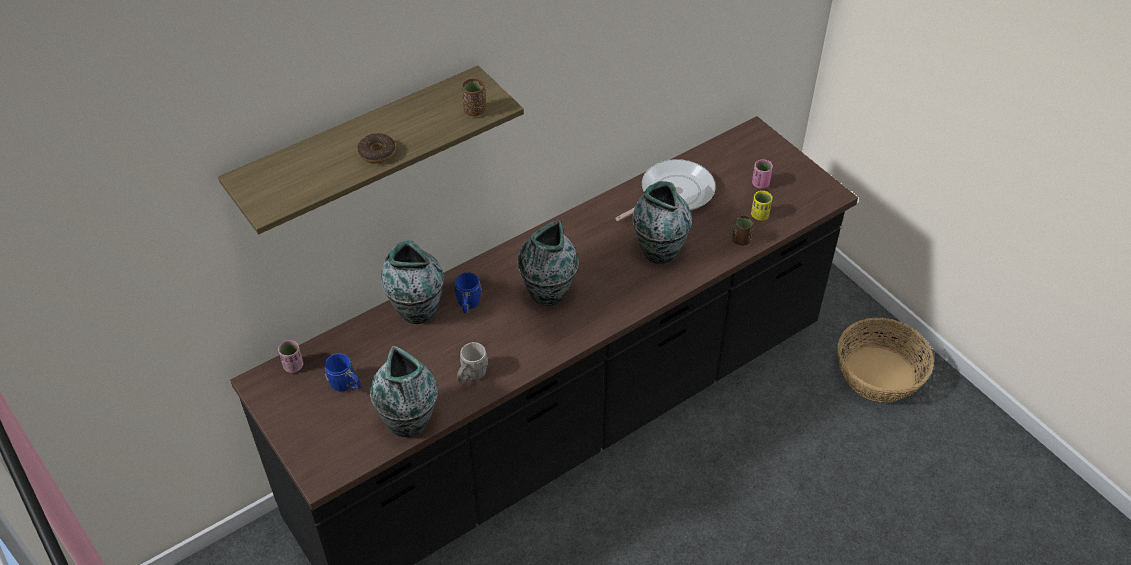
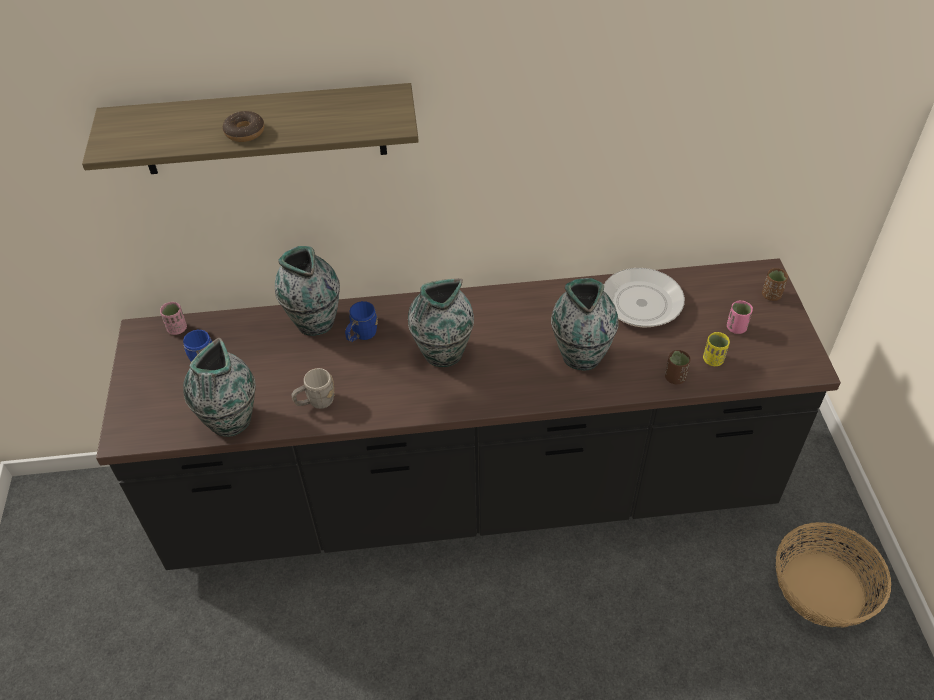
camera: 30 degrees right, 0 degrees up
brown cup [462,78,486,116] -> brown cup moved to [762,268,788,301]

